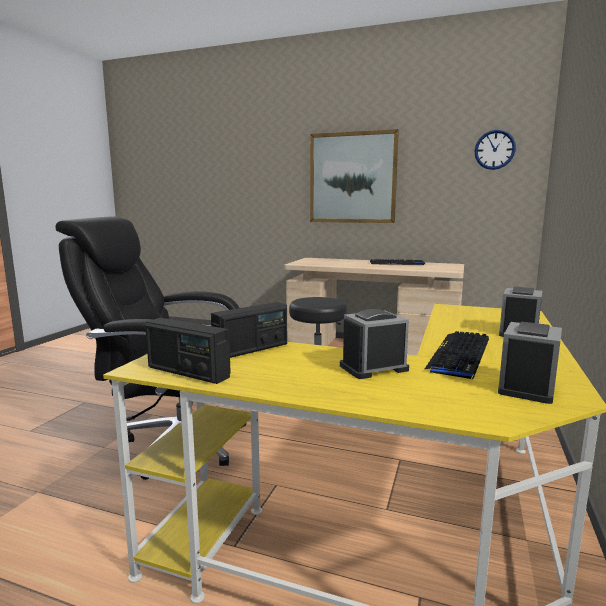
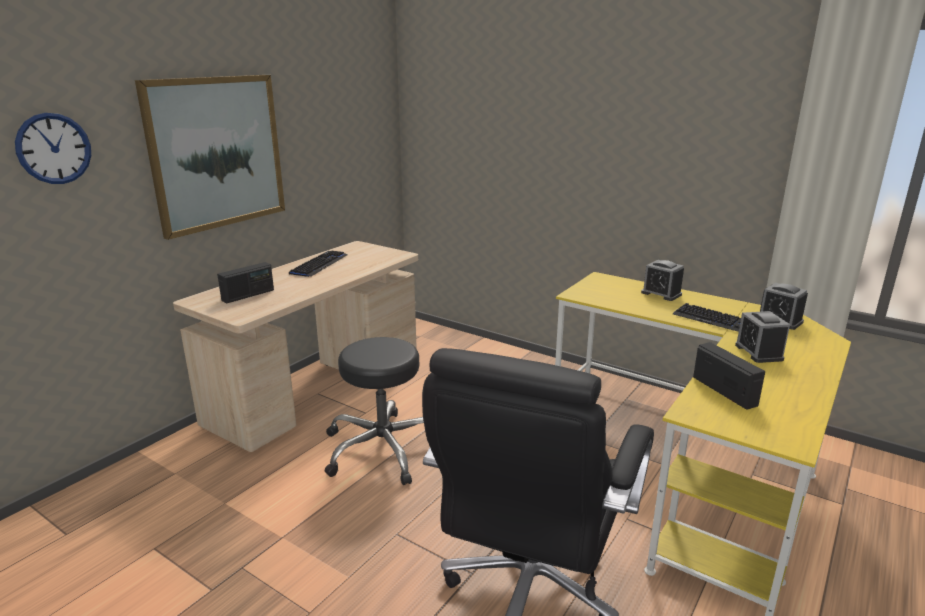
camera: 75 degrees left, 10 degrees up
radio [145,318,231,384] -> radio moved to [217,262,274,303]
wall clock [475,130,516,170] -> wall clock moved to [15,113,91,184]

